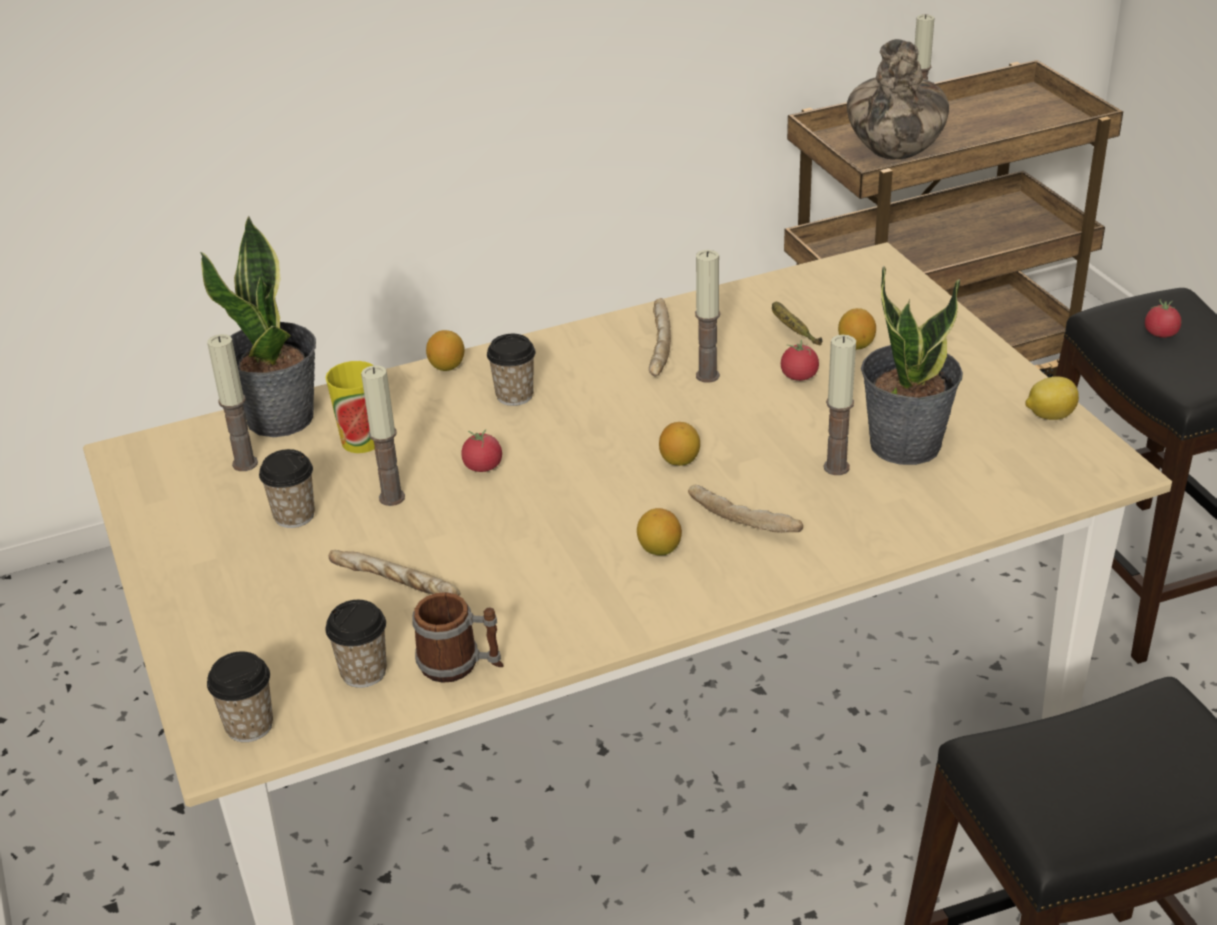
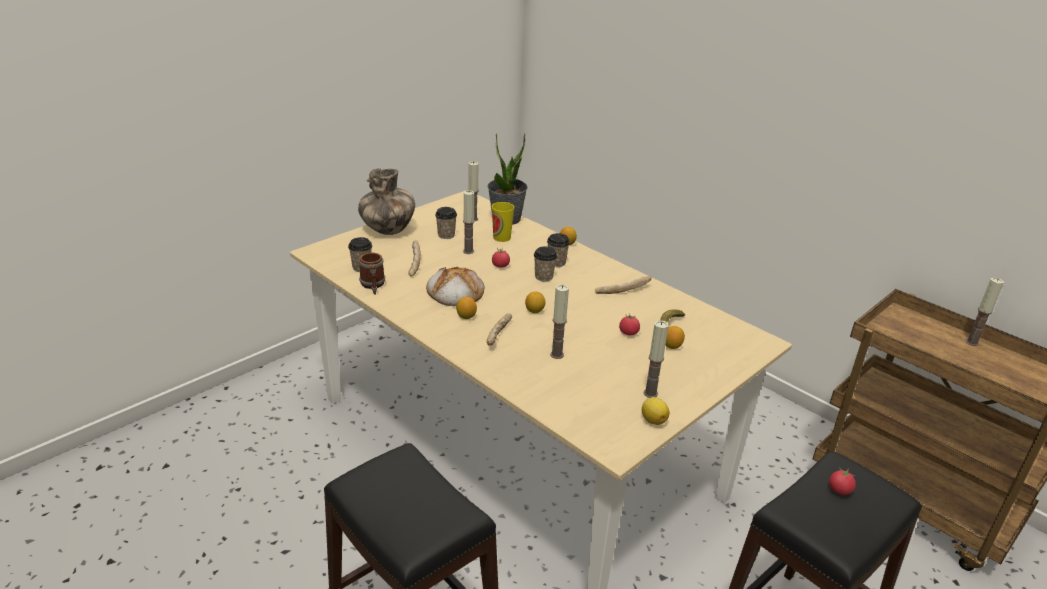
camera: 65 degrees right, 5 degrees down
cup [207,651,273,742] -> cup moved to [534,247,557,282]
candle [695,250,720,383] -> candle moved to [643,320,669,398]
vase [847,39,949,160] -> vase moved to [358,168,415,235]
potted plant [861,266,963,465] -> none
none -> bread [426,267,484,306]

